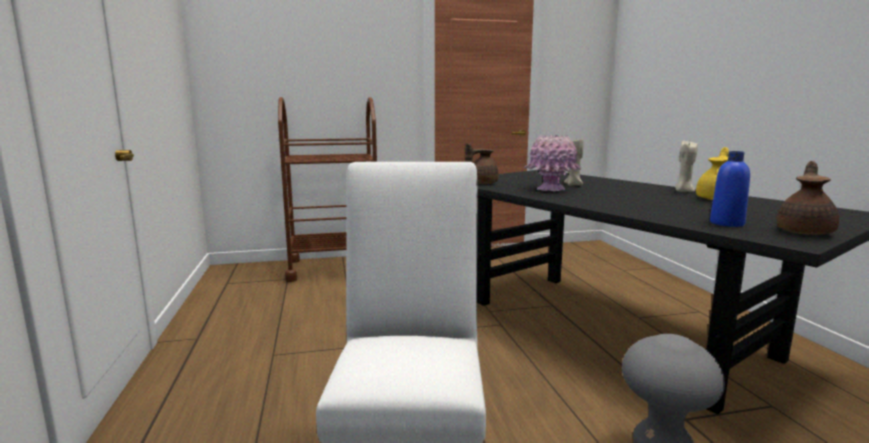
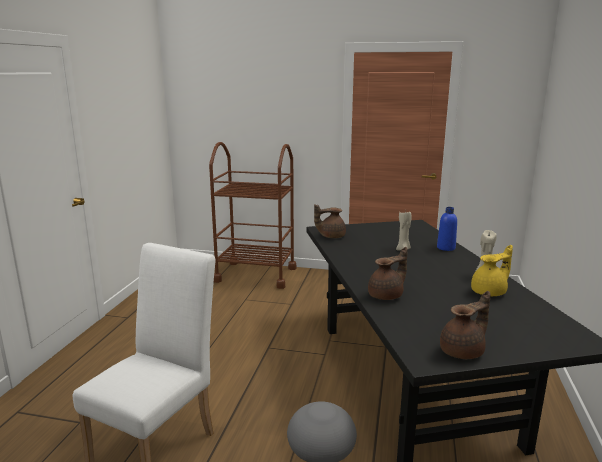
camera: 25 degrees right, 5 degrees up
pink vase [524,135,581,191] -> none
blue bottle [710,151,750,227] -> blue bottle moved to [437,207,457,251]
none -> brown teapot [368,247,408,300]

